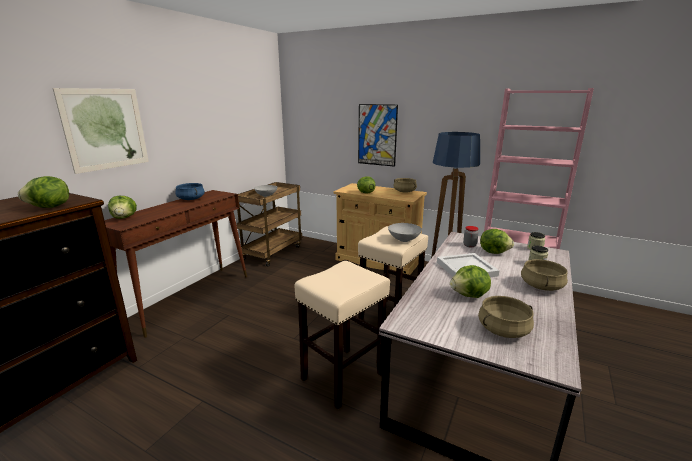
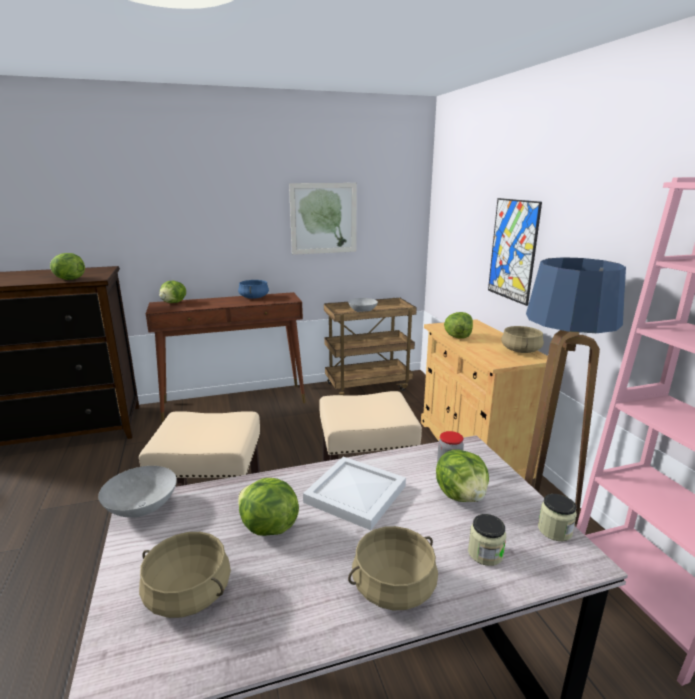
camera: 45 degrees right, 0 degrees up
picture [53,88,149,174] -> picture moved to [289,183,357,255]
grey bowl [388,223,422,242] -> grey bowl moved to [98,466,177,518]

